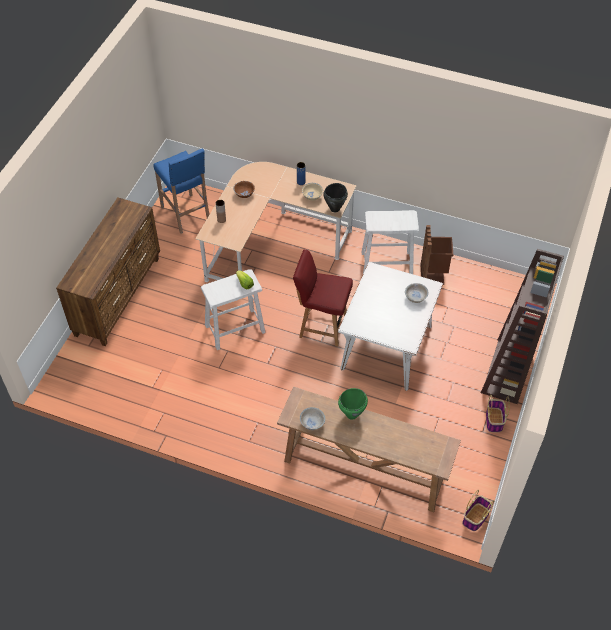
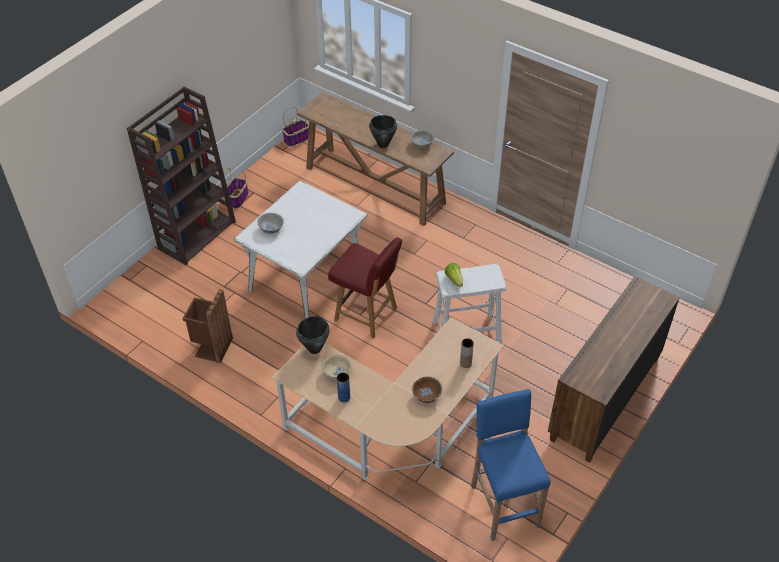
camera: 165 degrees left, 5 degrees down
green cooking pot [338,388,368,420] -> black cooking pot [369,115,397,148]
white stool [362,210,419,274] -> none

